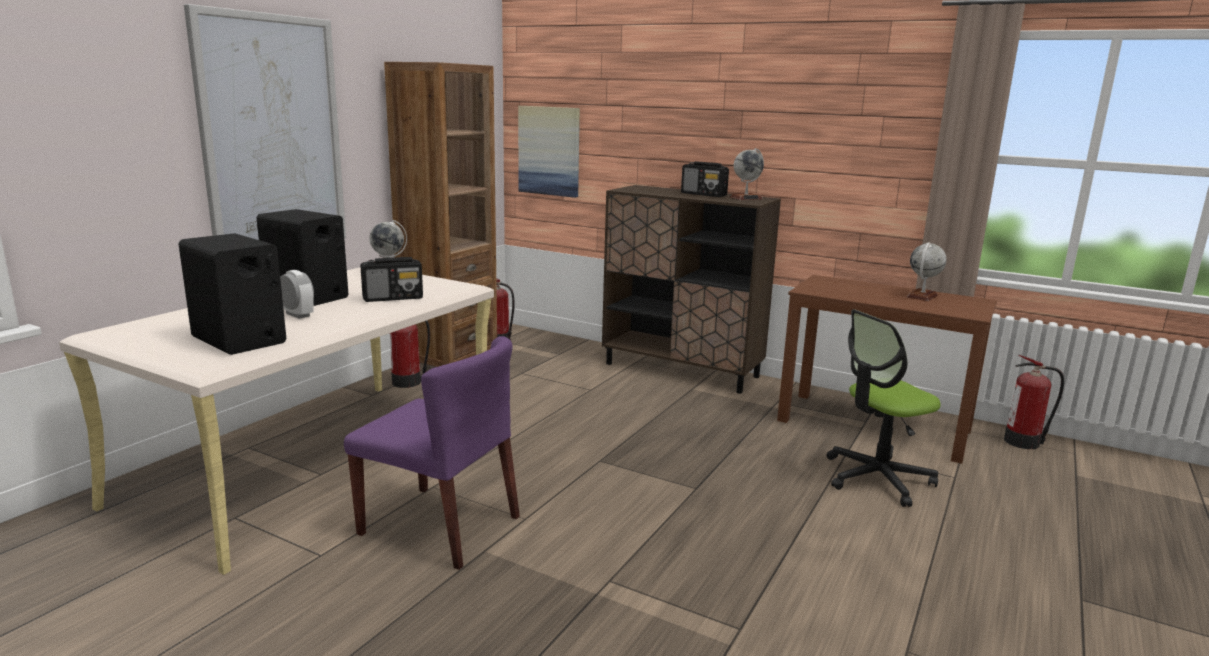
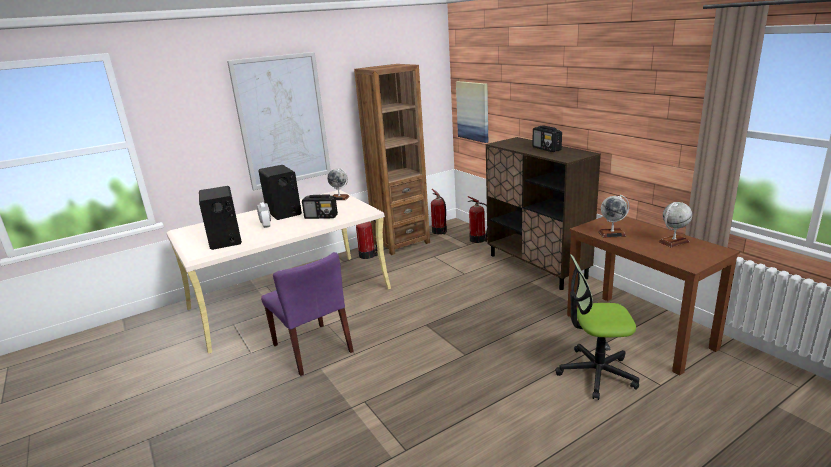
camera: 30 degrees right, 5 degrees up
globe [730,148,764,200] -> globe moved to [598,195,630,238]
fire extinguisher [1004,355,1064,449] -> fire extinguisher moved to [467,196,487,243]

